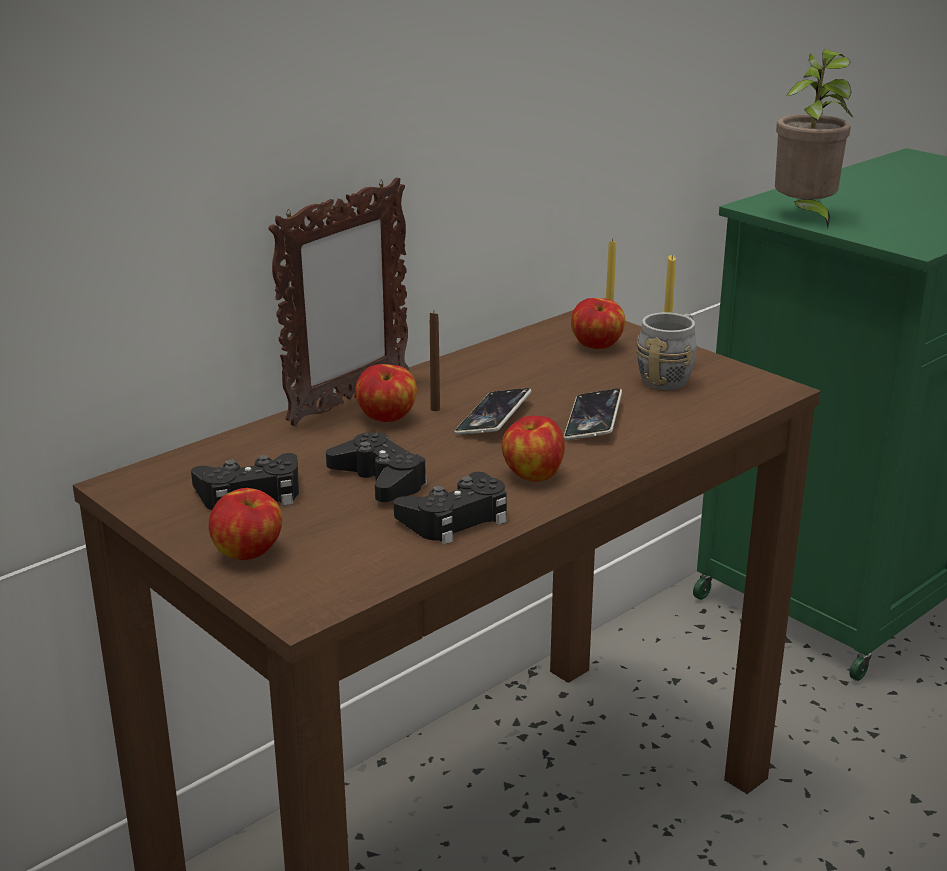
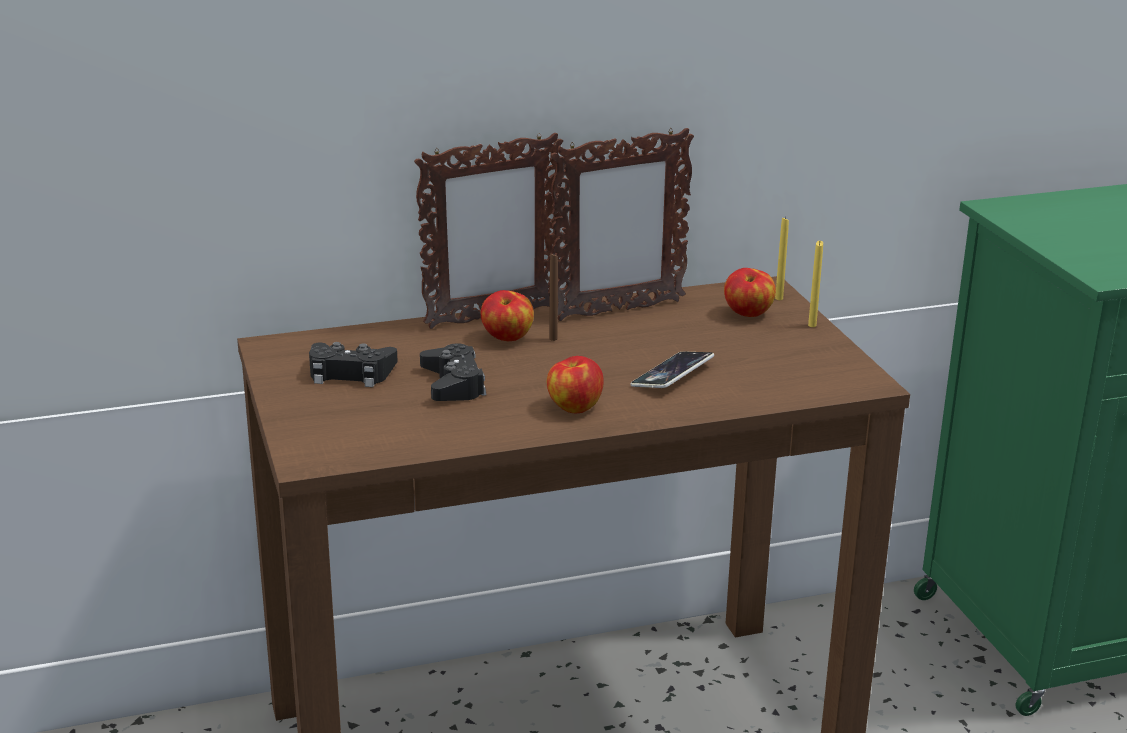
camera: 25 degrees right, 0 degrees up
apple [209,488,282,560] -> none
black game controller [394,472,507,545] -> none
phone [454,388,531,435] -> none
grey mug [637,312,697,390] -> none
potted plant [775,49,853,228] -> none
none -> picture frame [550,128,694,321]

